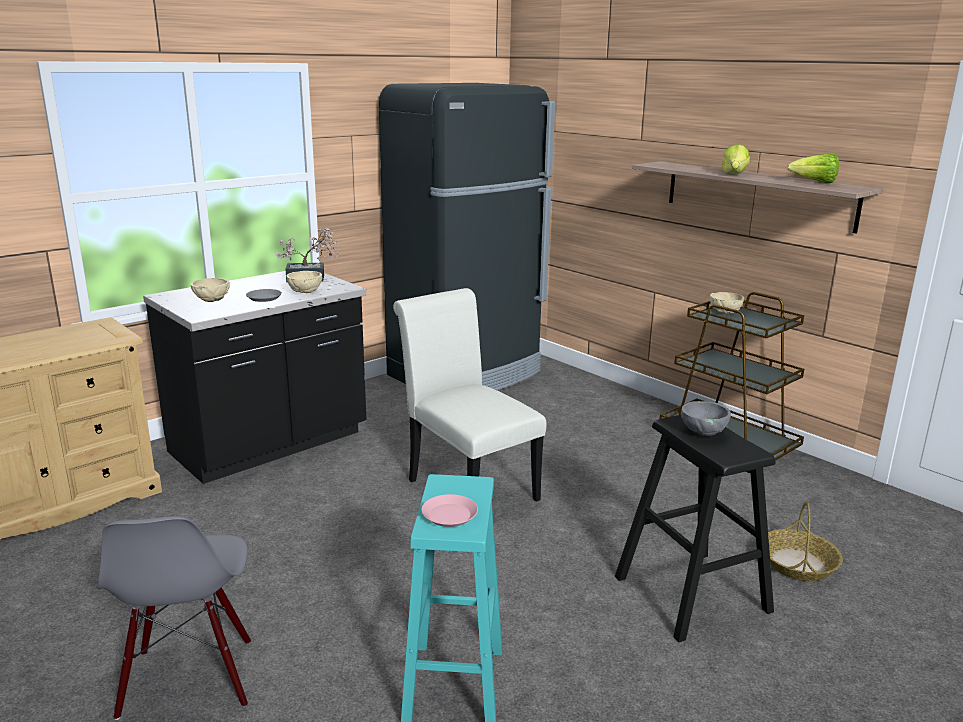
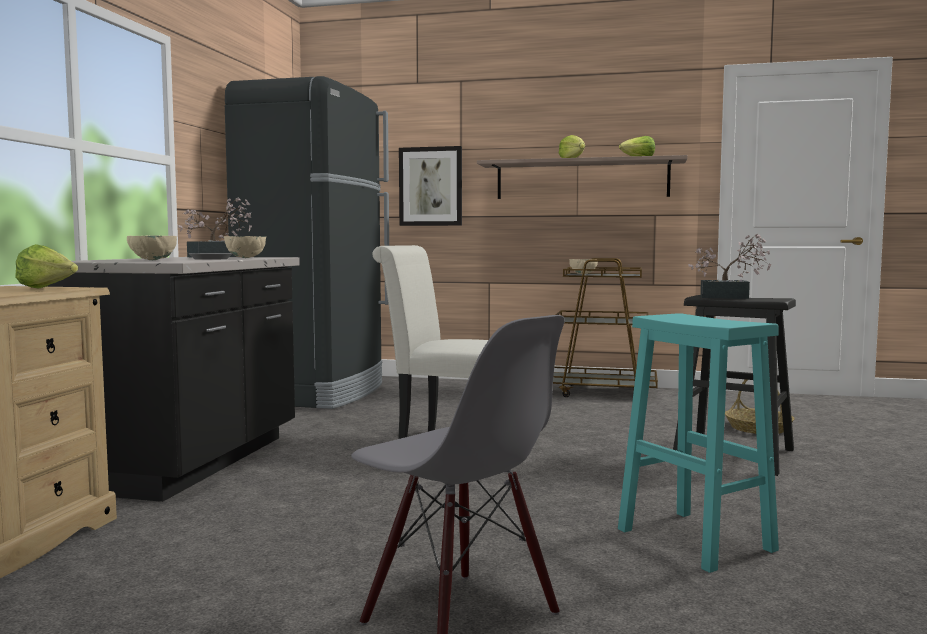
camera: 35 degrees left, 15 degrees down
pink plate [421,494,478,527] -> none
grey bowl [681,401,731,436] -> potted plant [688,234,771,299]
none -> lettuce [15,244,78,288]
none -> picture [399,146,462,226]

